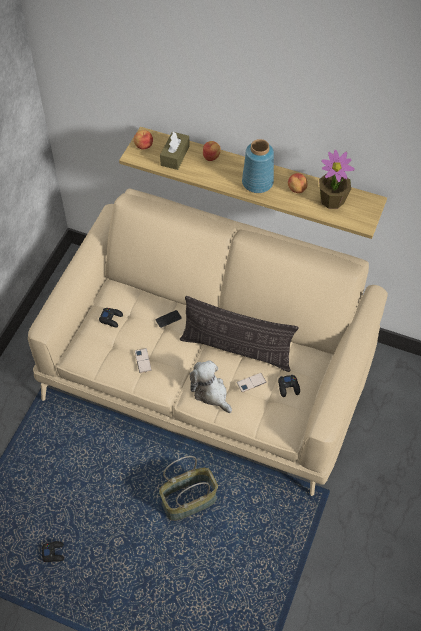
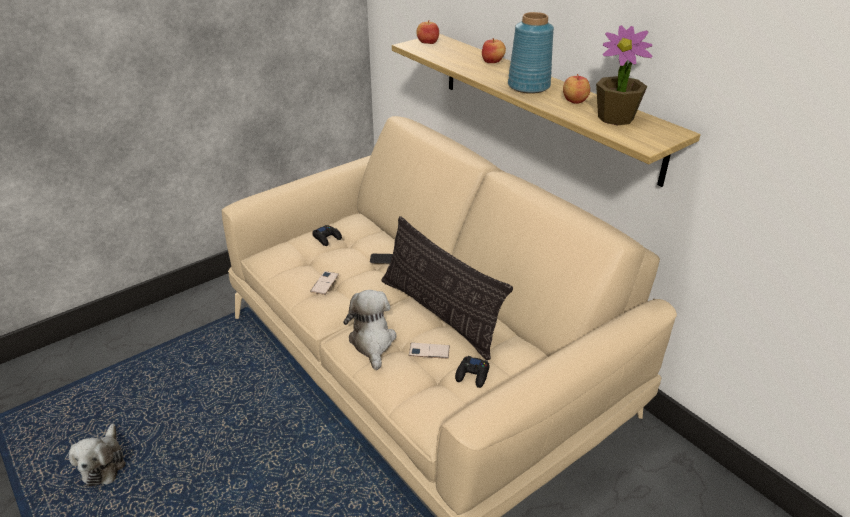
camera: 30 degrees right, 20 degrees down
black game controller [42,541,64,562] -> plush toy [69,424,126,487]
basket [159,456,218,521] -> none
brown tissue box [160,132,190,170] -> none

